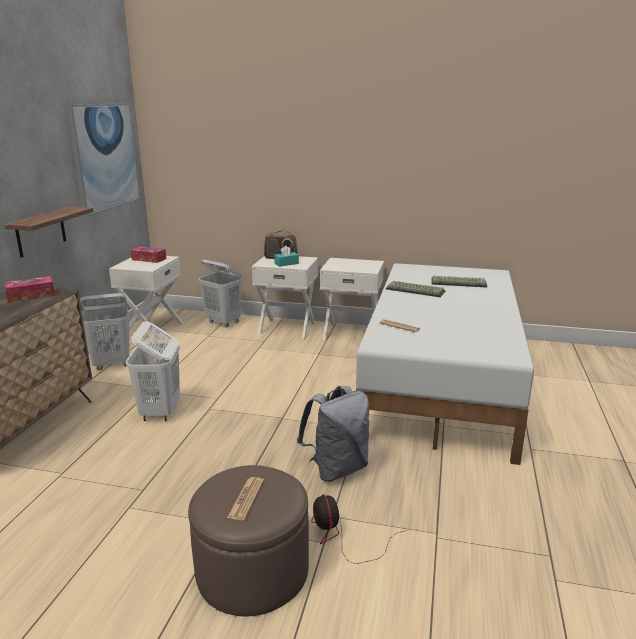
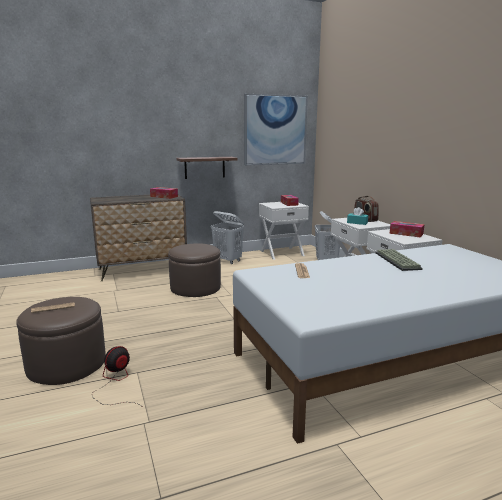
camera: 55 degrees right, 5 degrees down
white laundry basket [126,321,180,421] -> brown ottoman [168,243,221,297]
grey backpack [297,386,369,482] -> none
keyboard [431,276,487,287] -> none
none -> tissue box [389,221,425,237]

